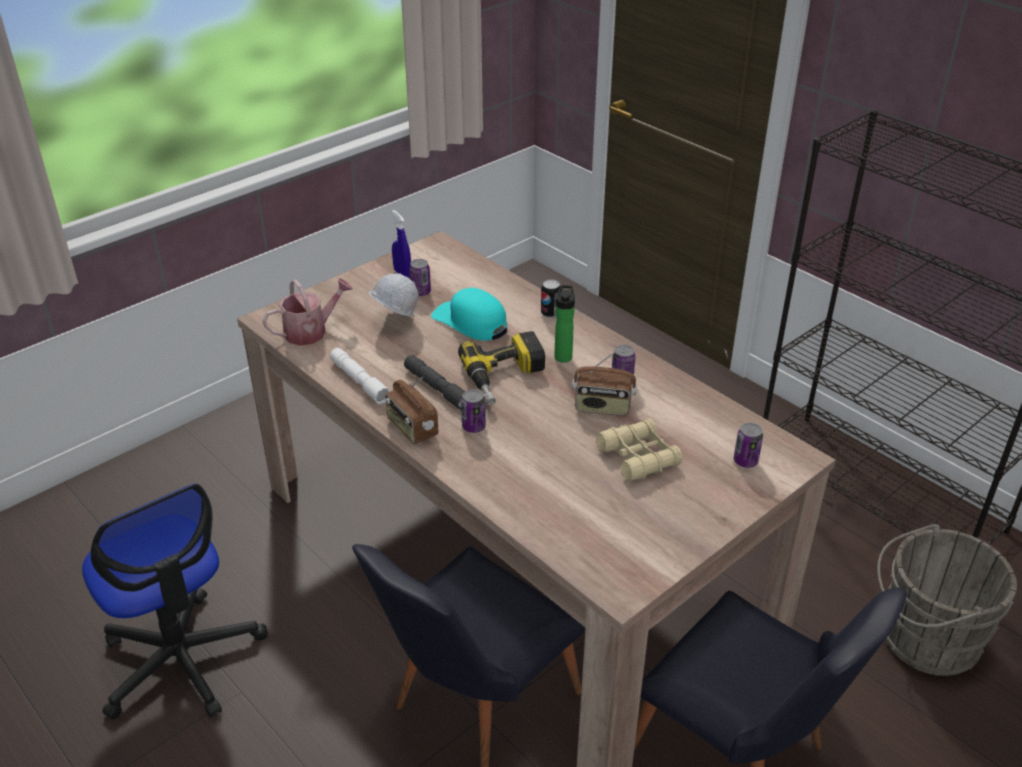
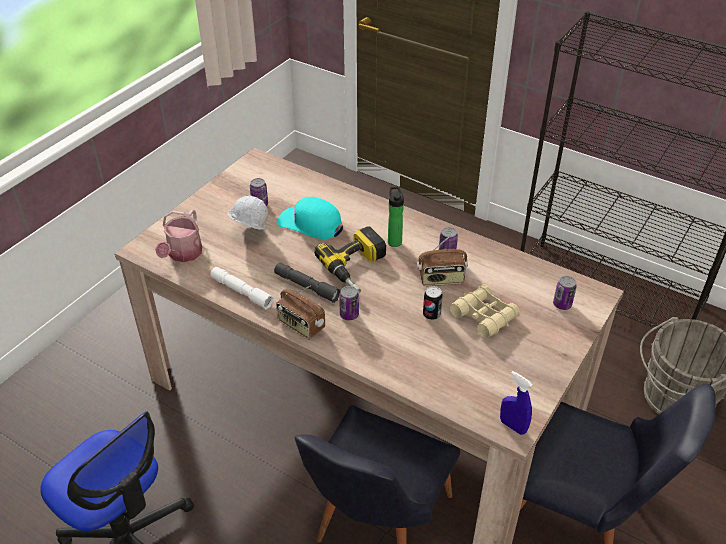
camera: 15 degrees left, 5 degrees up
watering can [262,278,353,346] -> watering can turned 150 degrees clockwise [155,209,202,262]
blue spray bottle [392,210,411,279] -> blue spray bottle moved to [500,371,533,435]
can [541,279,560,318] -> can moved to [423,286,443,320]

